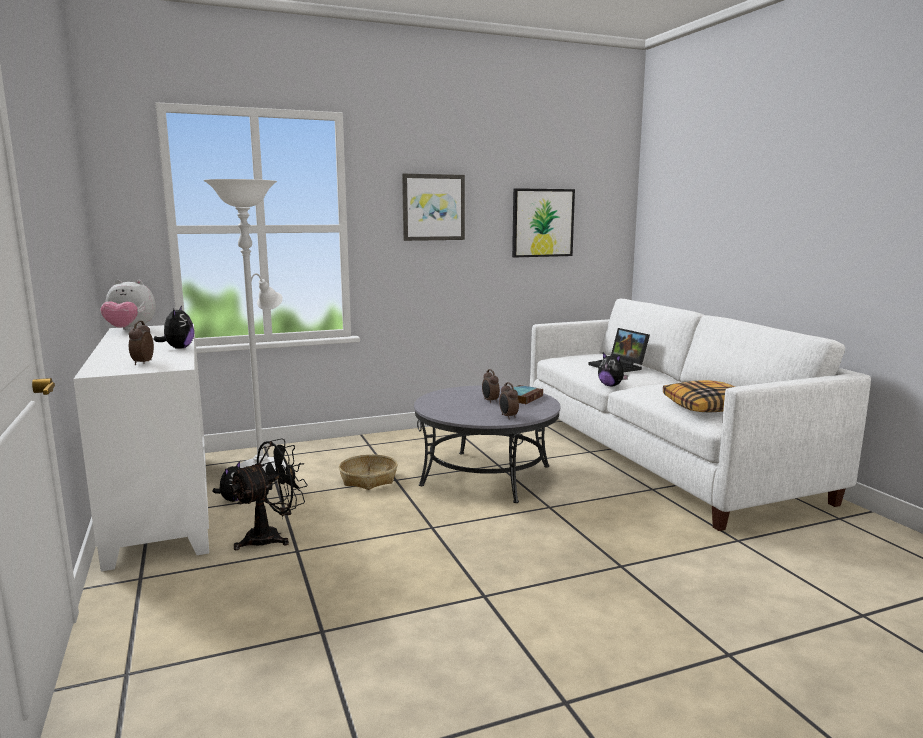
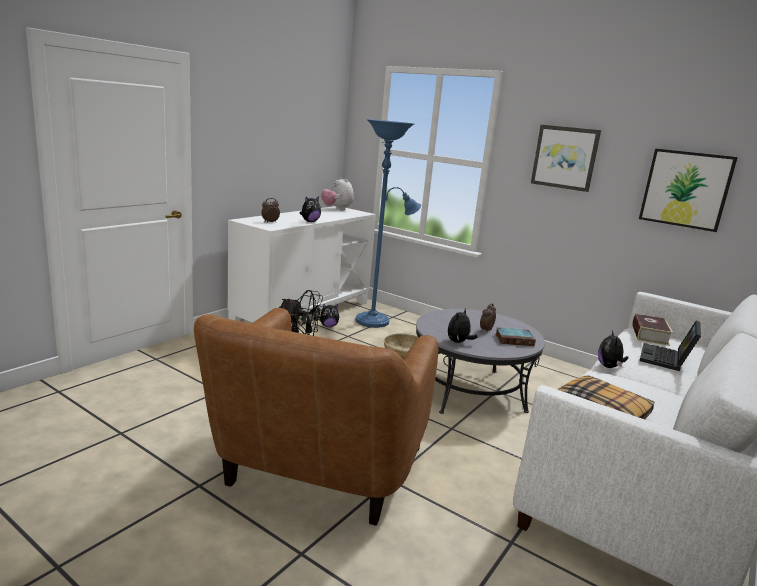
camera: 55 degrees right, 5 degrees up
white floor lamp [203,179,286,472] -> blue floor lamp [356,119,421,328]
alarm clock [499,382,519,419] -> plush toy [448,309,478,343]
none -> brown armchair [194,308,438,525]
none -> book [632,313,673,346]

